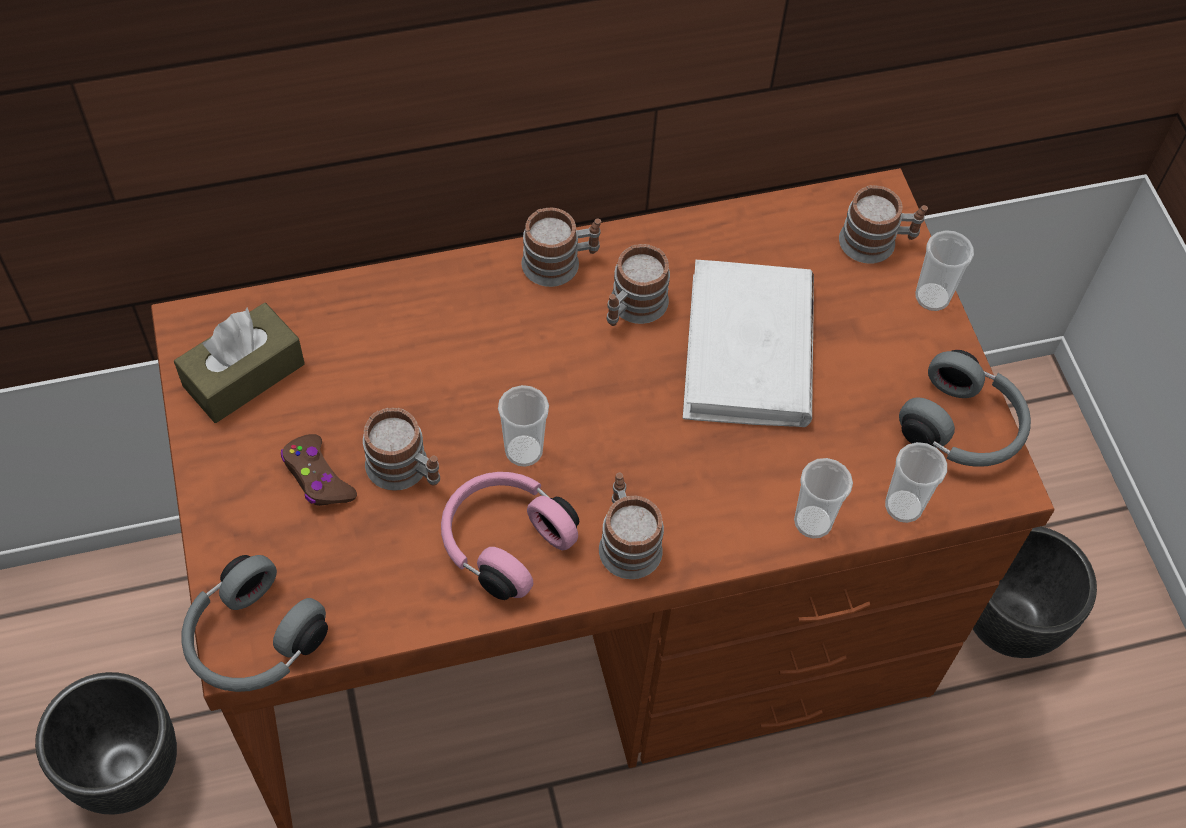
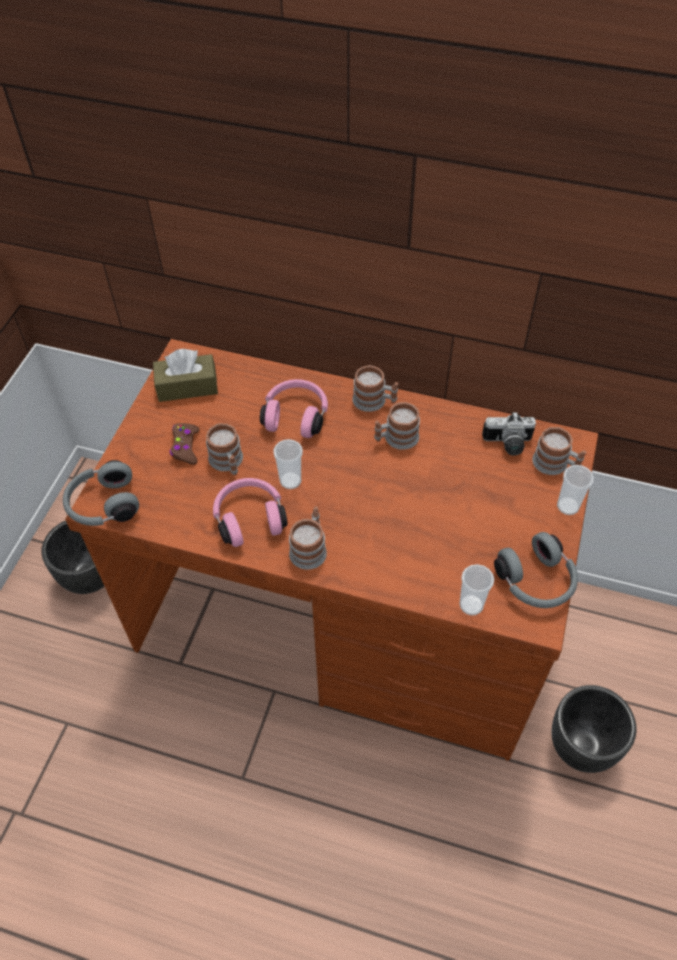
camera: 35 degrees right, 5 degrees down
white book [683,260,814,427] -> none
cup [794,458,853,539] -> none
none -> pink headphones [260,379,328,438]
none -> camera [482,412,536,456]

